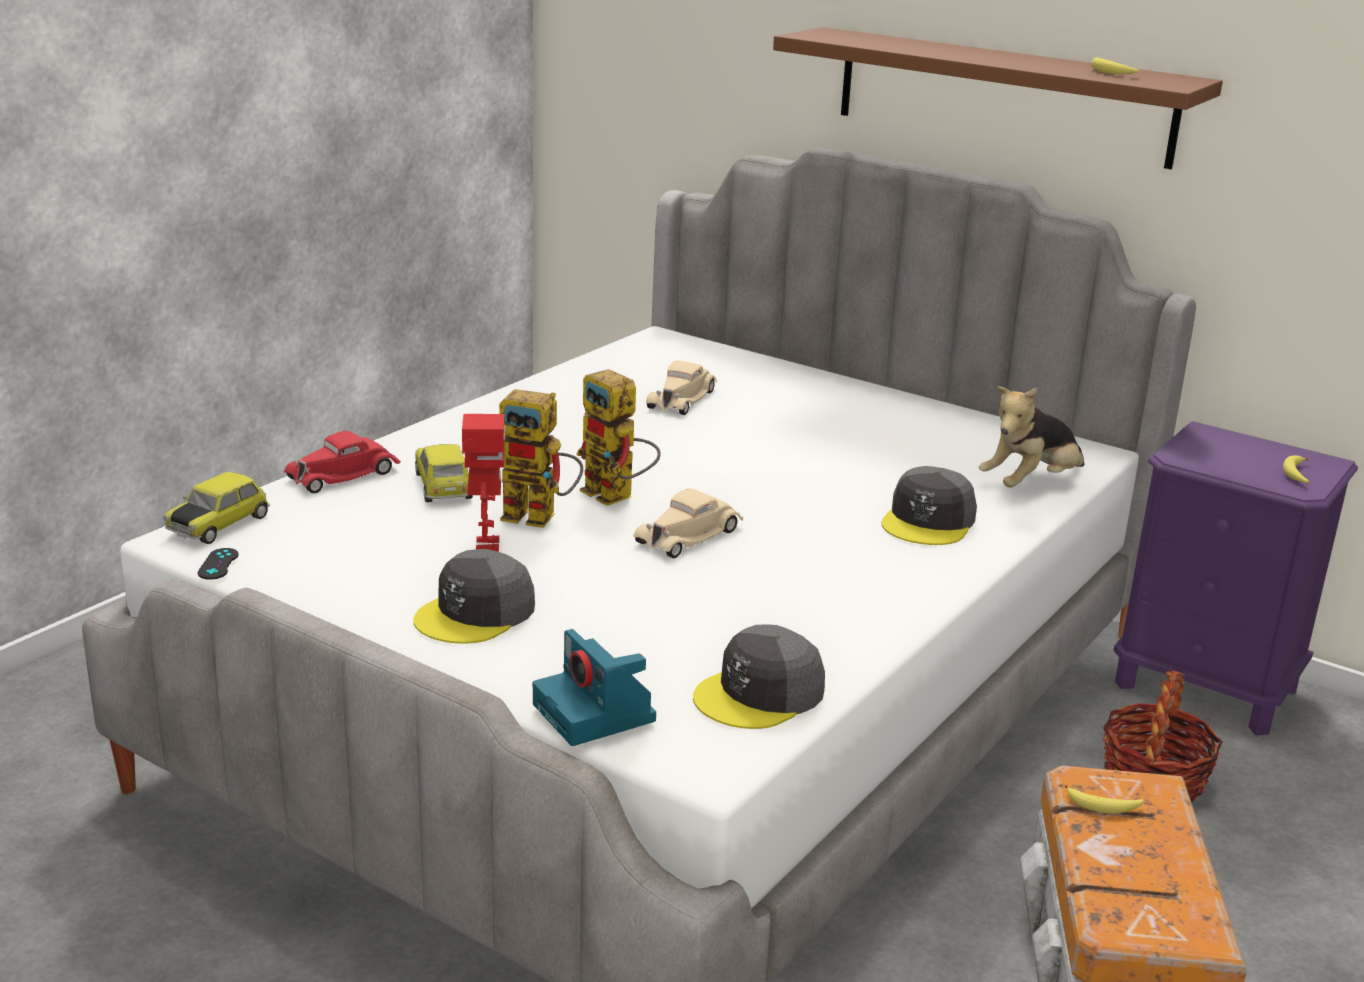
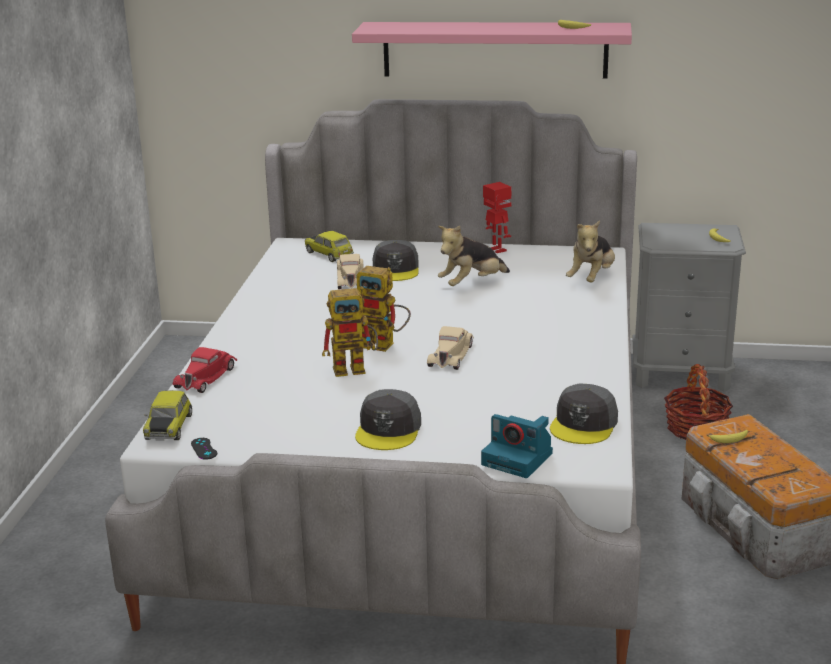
camera: 25 degrees left, 0 degrees up
toy car [415,444,473,502] -> toy car moved to [305,231,354,262]
toy robot [462,414,506,552] -> toy robot moved to [483,182,511,253]
brown shelf [773,27,1223,169] -> pink shelf [352,22,632,78]
grey cap [882,466,977,545] -> grey cap moved to [373,240,418,281]
purple nightstand [1114,421,1358,735] -> grey nightstand [632,223,746,392]
none -> plush toy [438,225,510,286]

